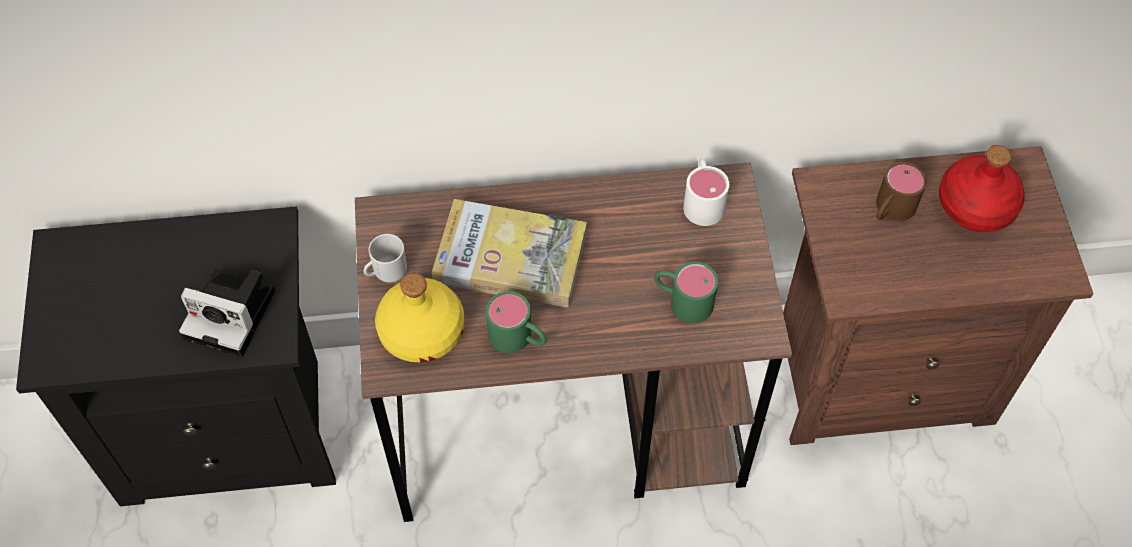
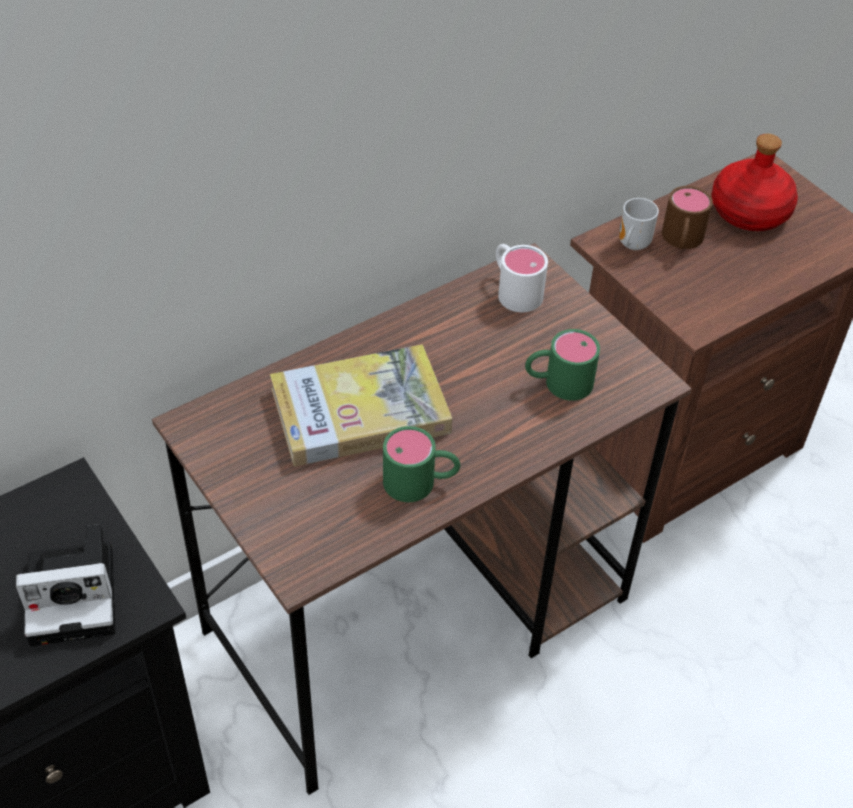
camera: 30 degrees left, 10 degrees down
mug [364,234,407,283] -> mug moved to [619,198,659,250]
yellow bottle [375,273,464,362] -> none

